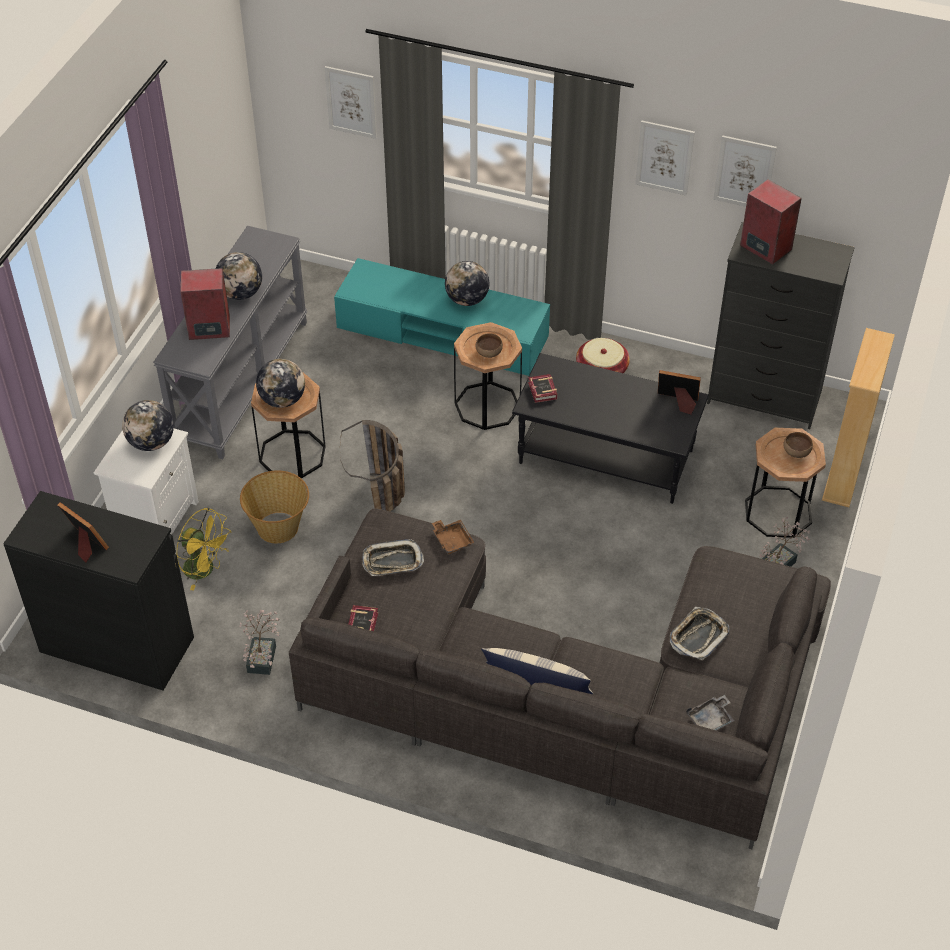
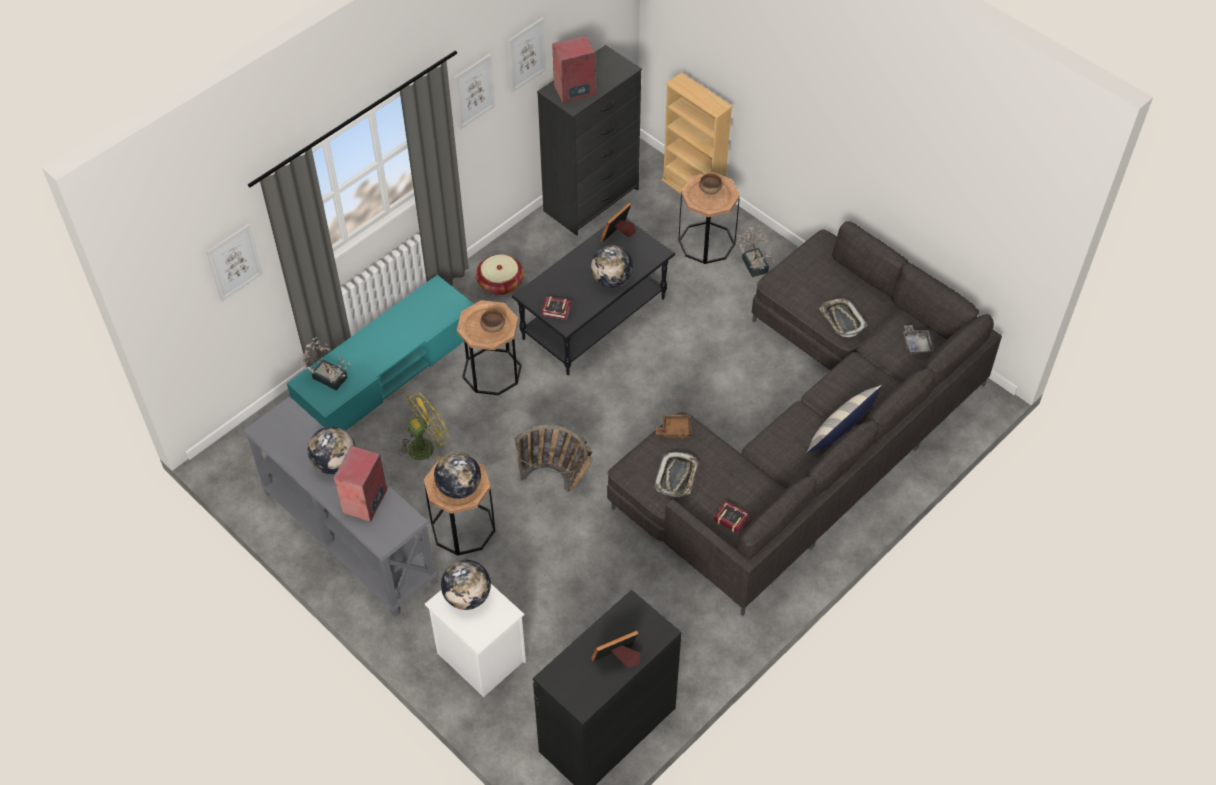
camera: 65 degrees left, 5 degrees up
yellow fan [177,508,232,591] -> yellow fan moved to [399,392,450,460]
potted plant [239,610,280,675] -> potted plant moved to [298,337,351,390]
basket [240,470,309,543] -> none
globe [445,261,489,306] -> globe moved to [591,245,633,288]

